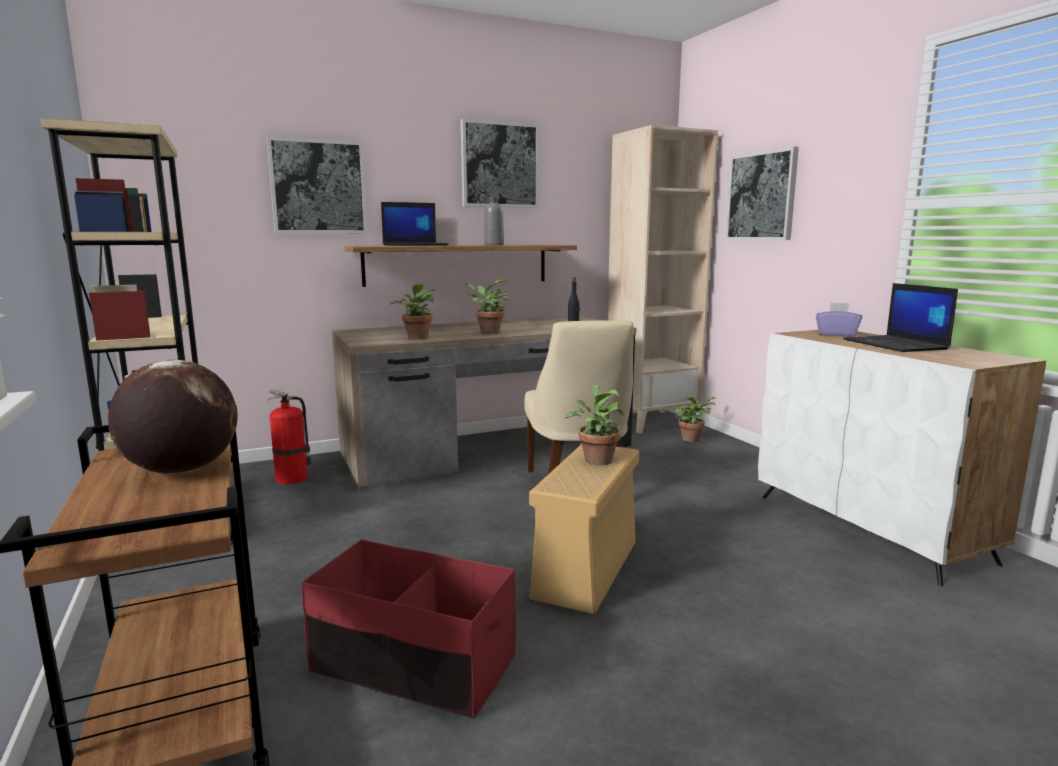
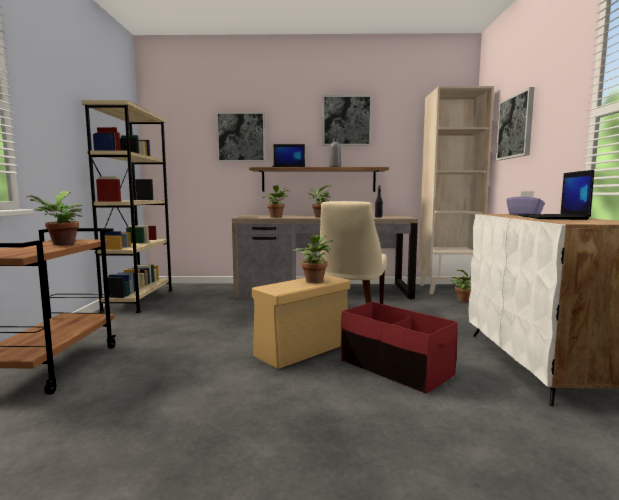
camera: 25 degrees right, 5 degrees down
globe [108,360,238,475] -> potted plant [27,191,82,245]
fire extinguisher [266,390,313,485] -> none
red storage box [301,540,516,719] -> red storage box moved to [341,302,458,394]

